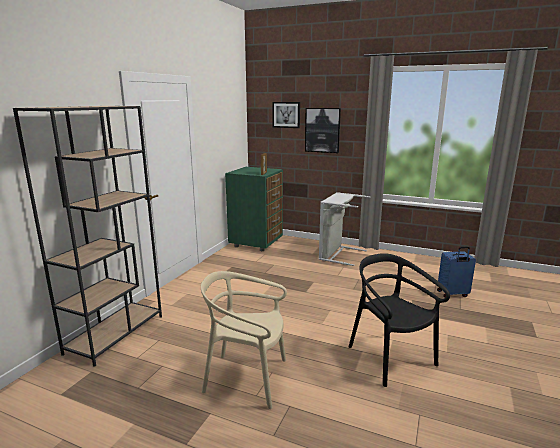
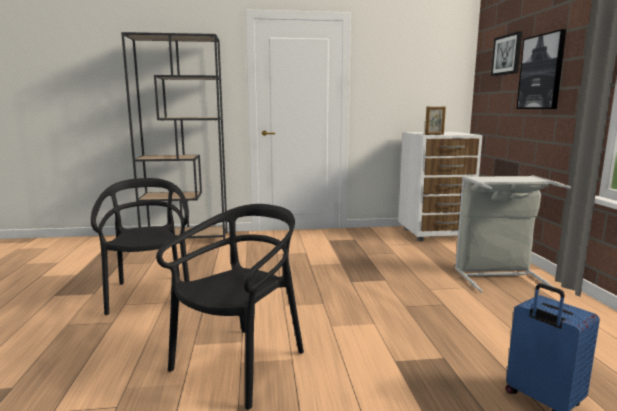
camera: 60 degrees right, 5 degrees down
beige chair [201,271,287,409] -> black chair [91,178,189,315]
green dresser [225,167,283,251] -> white dresser [398,132,483,241]

